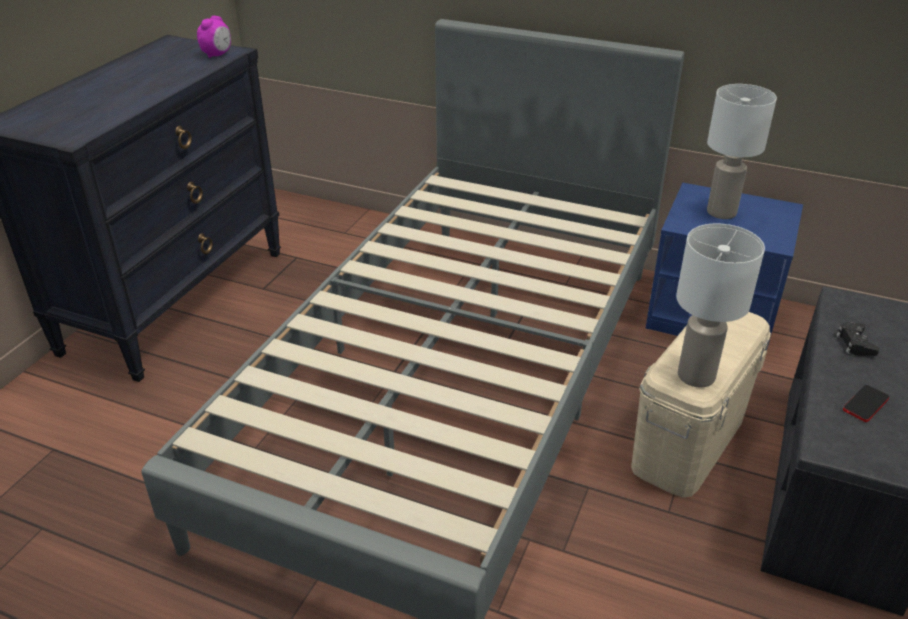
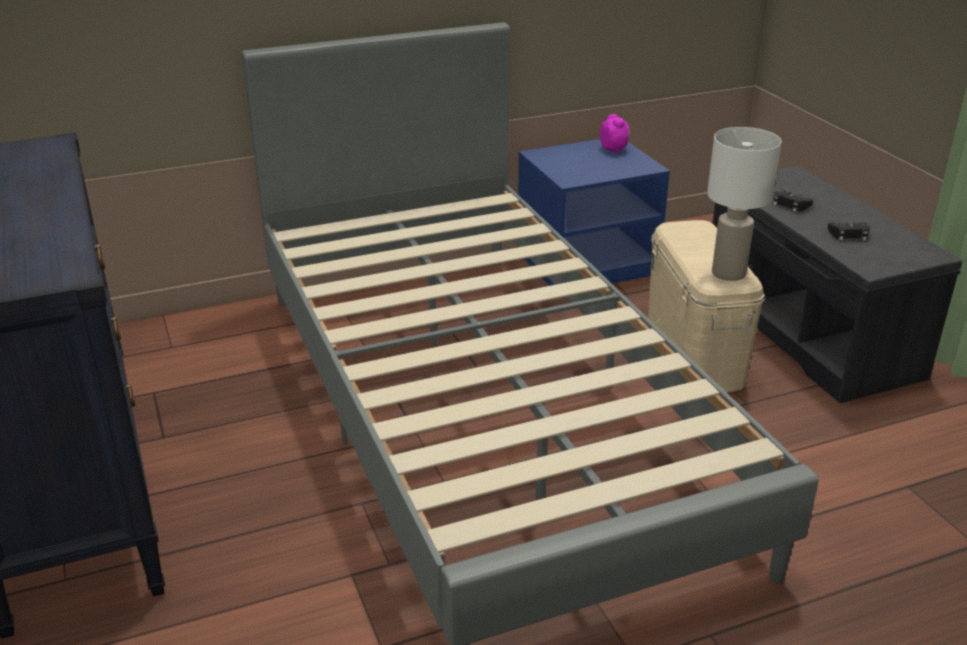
camera: 45 degrees left, 5 degrees down
alarm clock [197,16,231,58] -> alarm clock moved to [600,114,630,153]
white table lamp [707,84,777,219] -> none
phone [843,385,889,422] -> black game controller [827,221,870,241]

